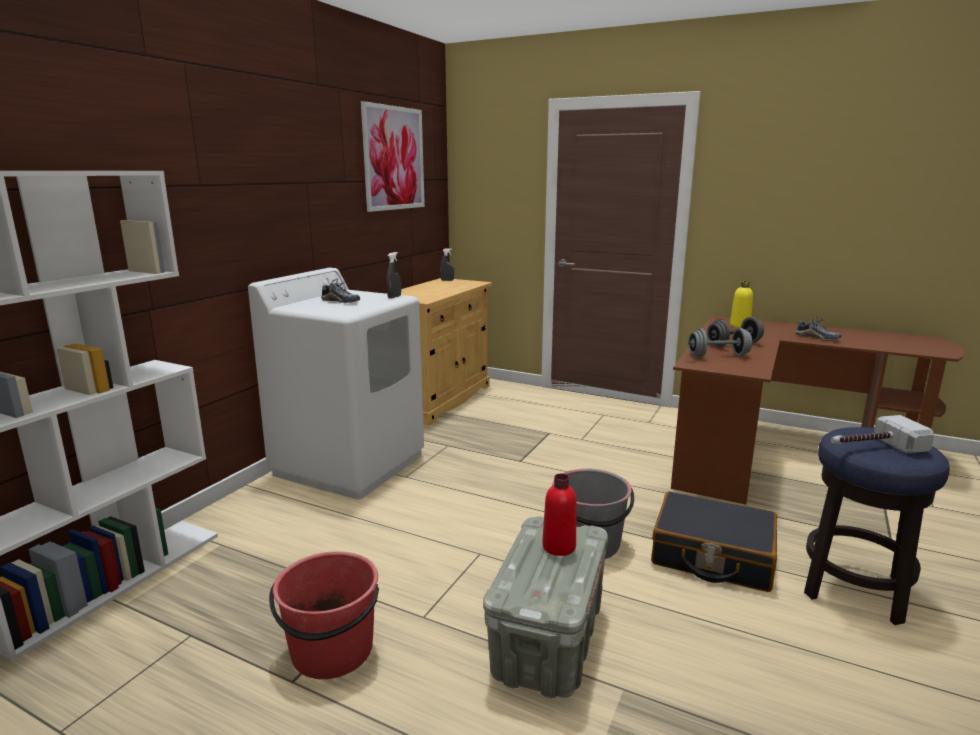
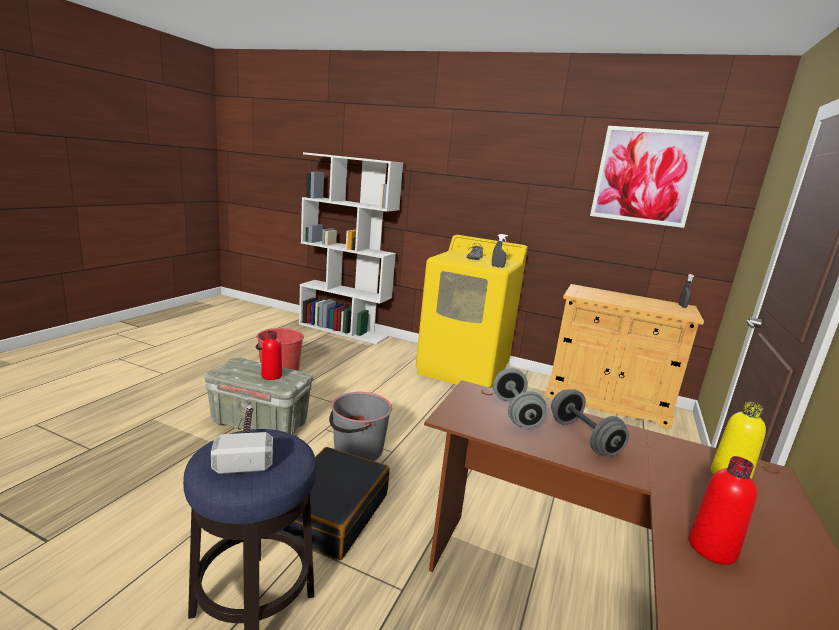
camera: 85 degrees right, 0 degrees up
white washing machine [248,268,424,500] -> yellow washing machine [416,235,528,388]
shoe [796,316,841,340] -> red bottle [689,456,757,565]

